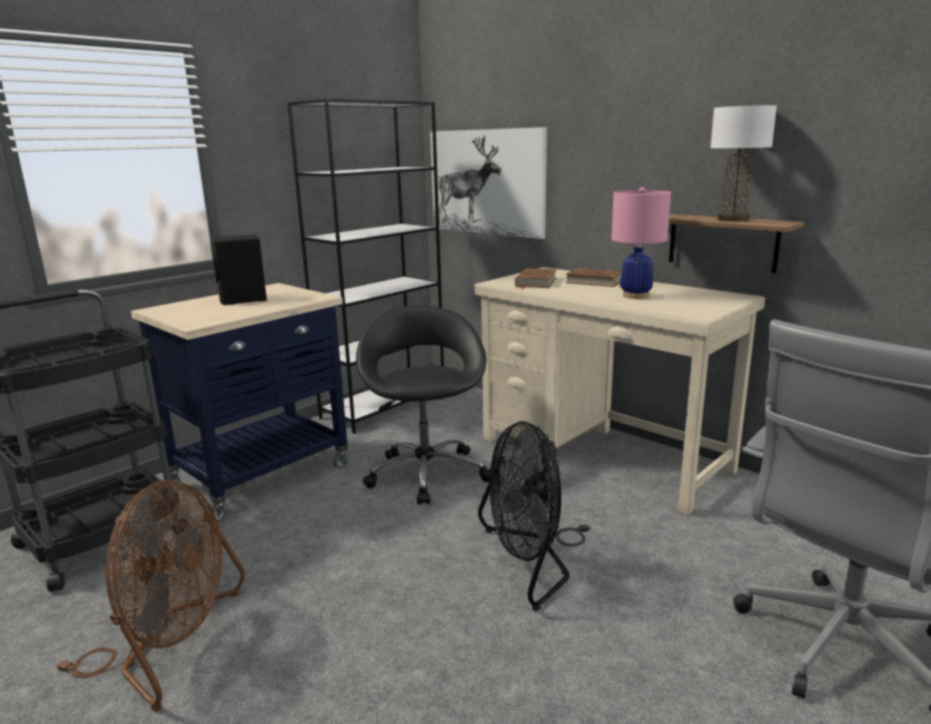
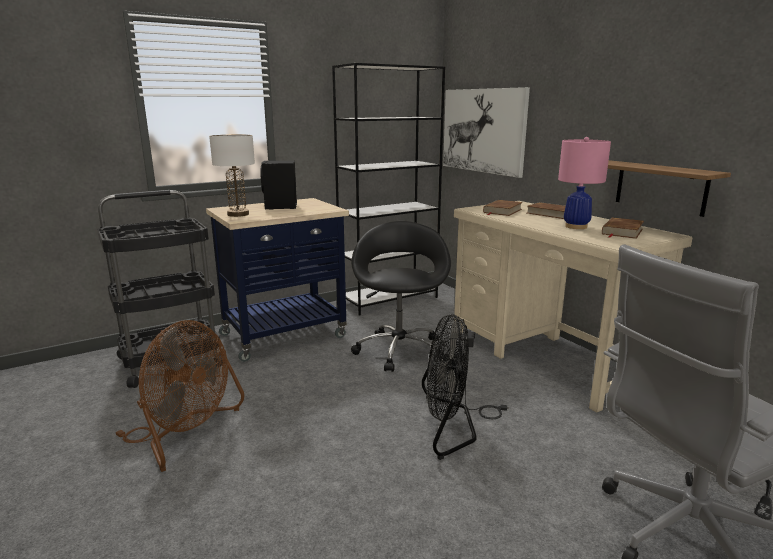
camera: 15 degrees right, 0 degrees up
table lamp [710,105,777,222] -> table lamp moved to [209,134,255,217]
none -> brown book [602,217,644,239]

